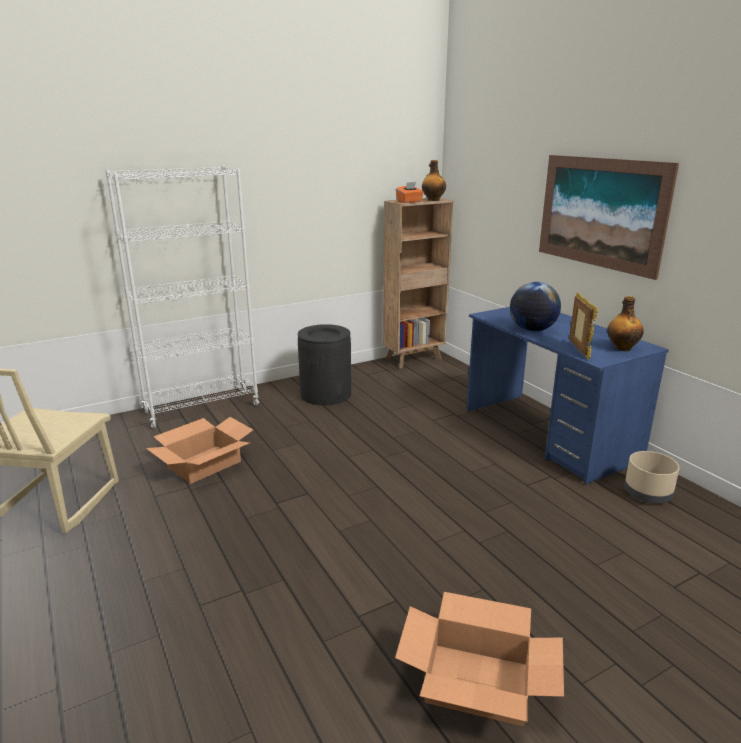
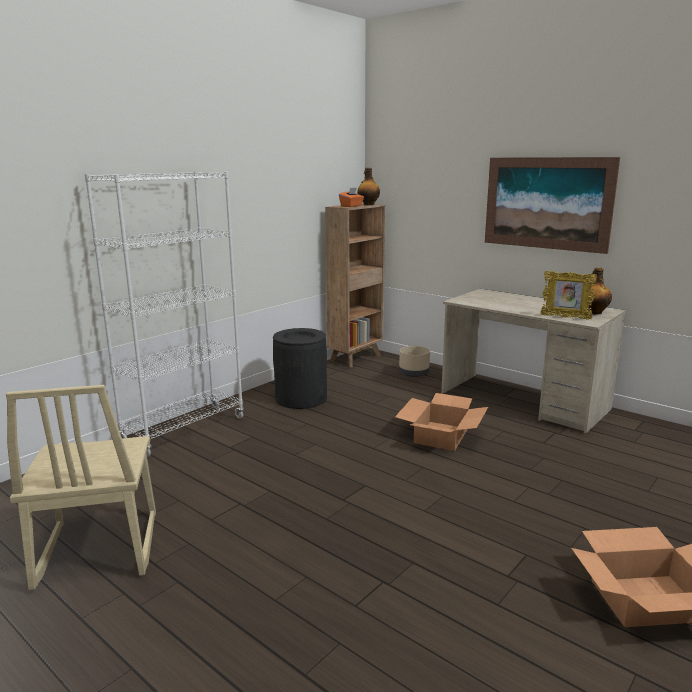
camera: 20 degrees left, 5 degrees down
cardboard box [146,417,253,484] -> cardboard box moved to [395,393,488,451]
blue desk [467,307,669,484] -> beige desk [441,289,626,434]
globe [510,282,561,331] -> none
picture frame [569,293,598,360] -> picture frame turned 135 degrees clockwise [540,271,597,319]
beige planter [624,451,680,503] -> beige planter moved to [399,346,430,377]

